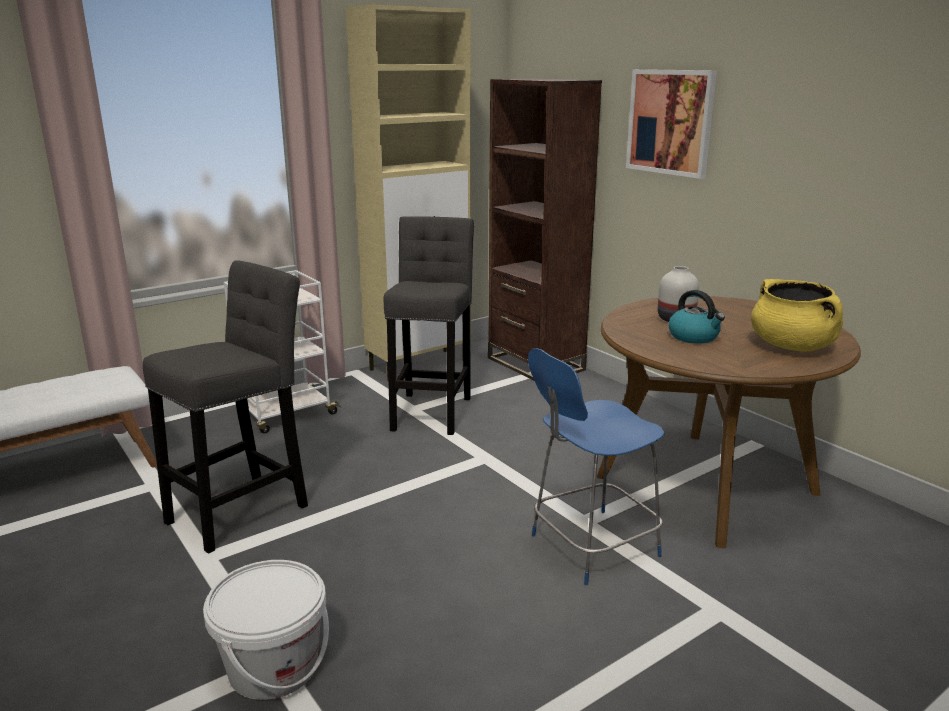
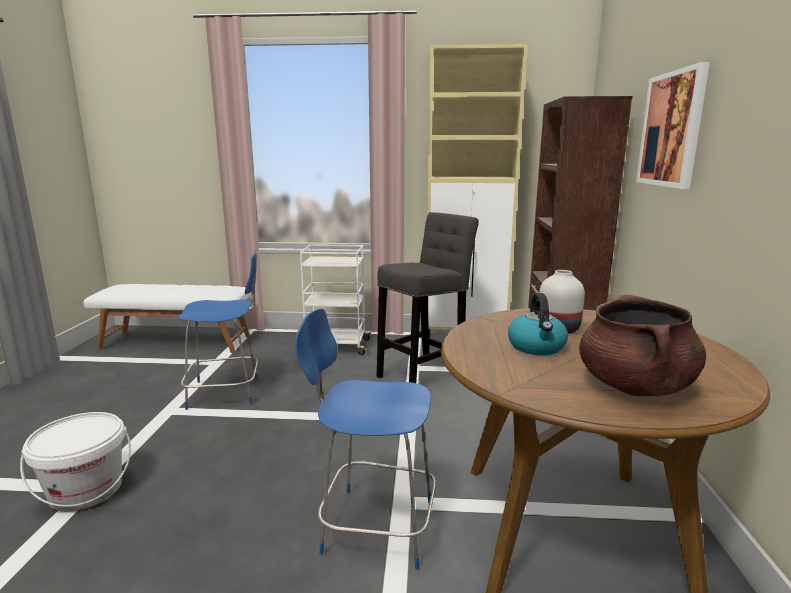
camera: 40 degrees right, 5 degrees down
grey stool [143,260,308,554] -> blue chair [178,251,258,410]
yellow cooking pot [751,279,843,352] -> brown cooking pot [579,295,706,396]

